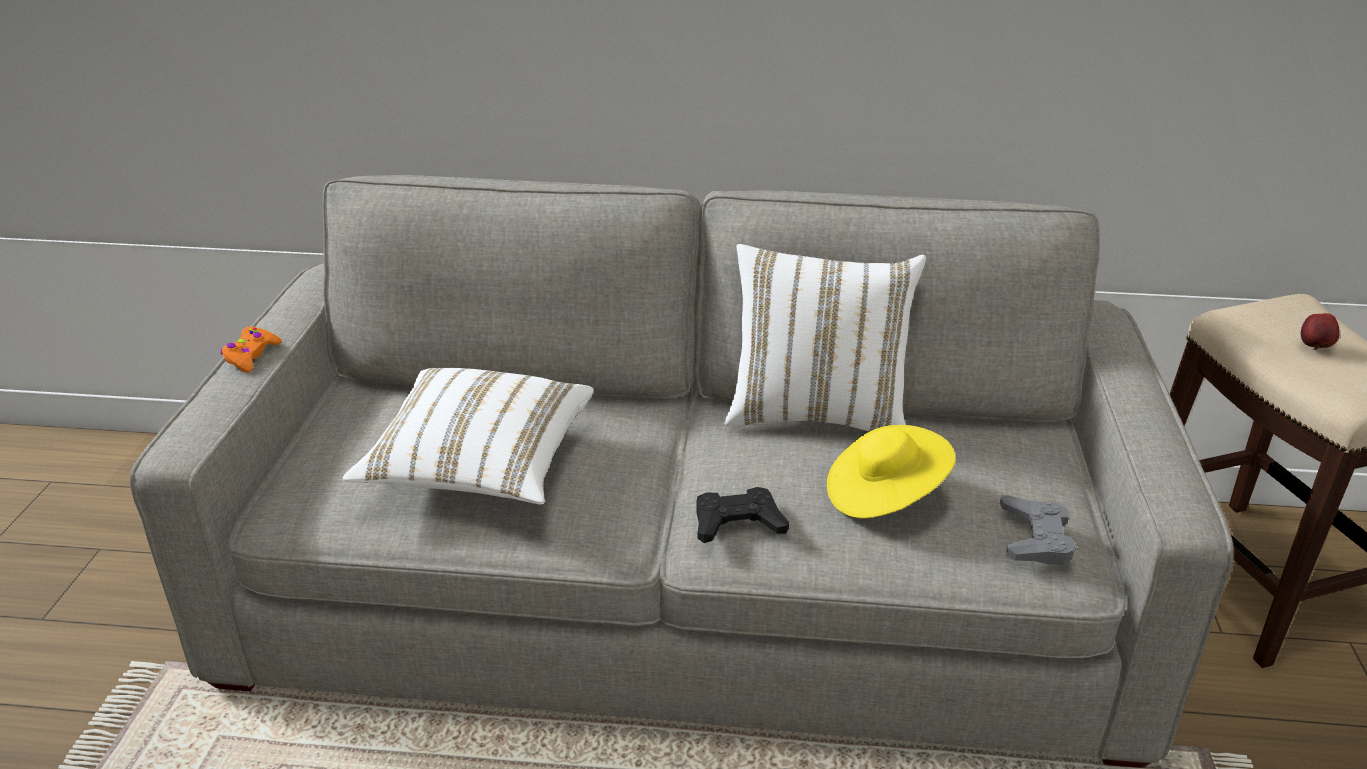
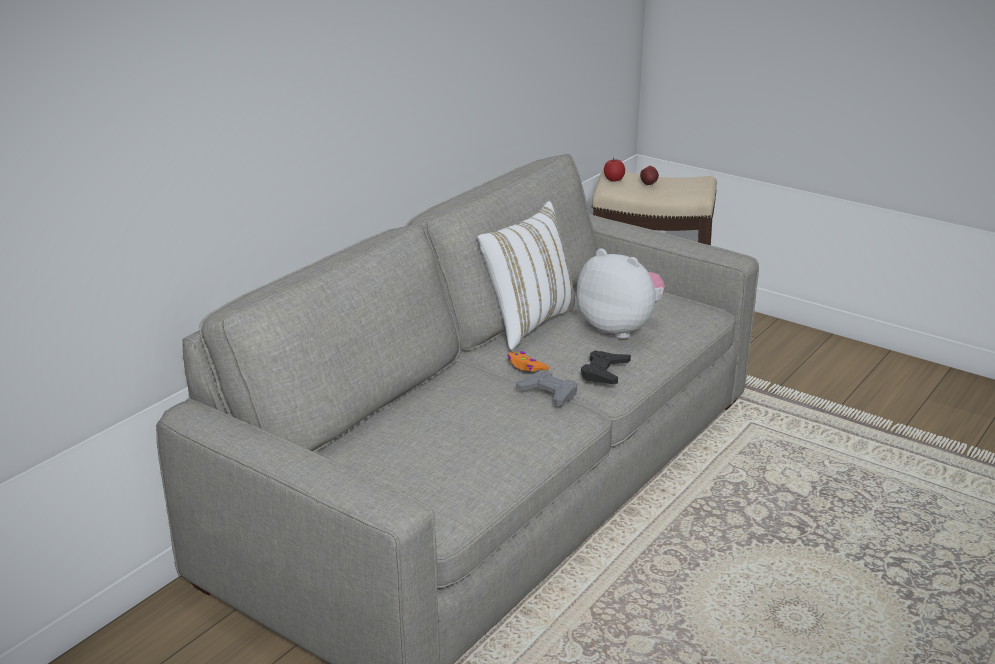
camera: 60 degrees left, 5 degrees down
orange game controller [221,326,282,373] -> orange game controller moved to [507,351,549,371]
white pillow [343,368,594,505] -> none
yellow hat [827,425,956,518] -> plush toy [577,248,665,339]
grey game controller [1000,495,1077,565] -> grey game controller moved to [516,370,577,406]
none -> apple [604,158,625,182]

